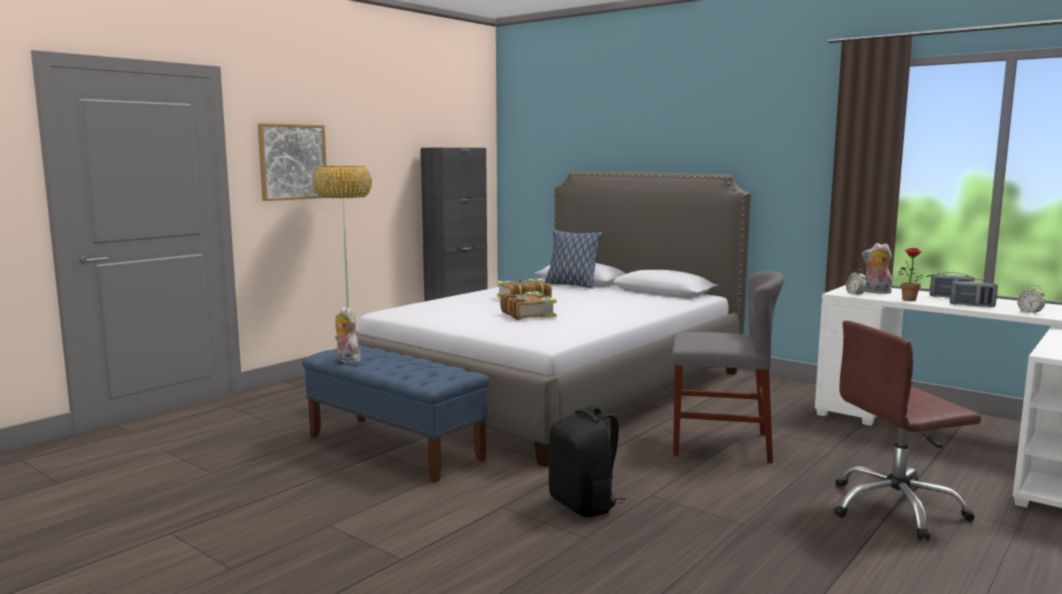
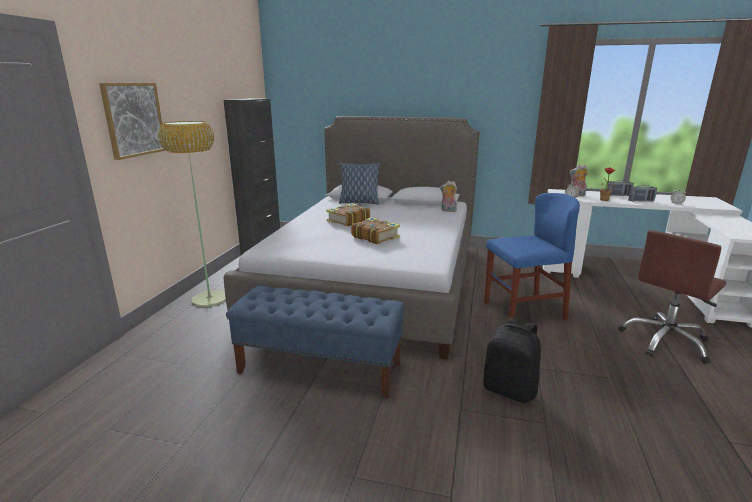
camera: 25 degrees left, 10 degrees up
plush toy [335,307,361,364] -> plush toy moved to [440,181,457,212]
grey chair [671,271,784,463] -> blue chair [484,193,580,320]

